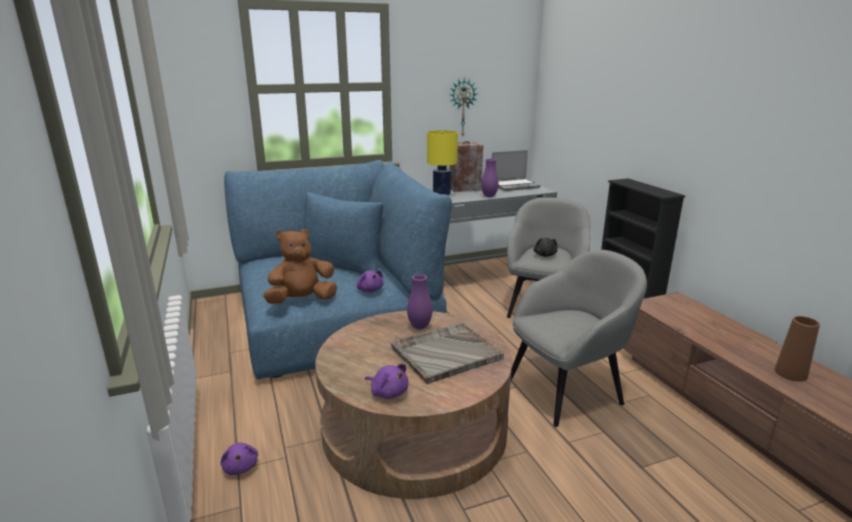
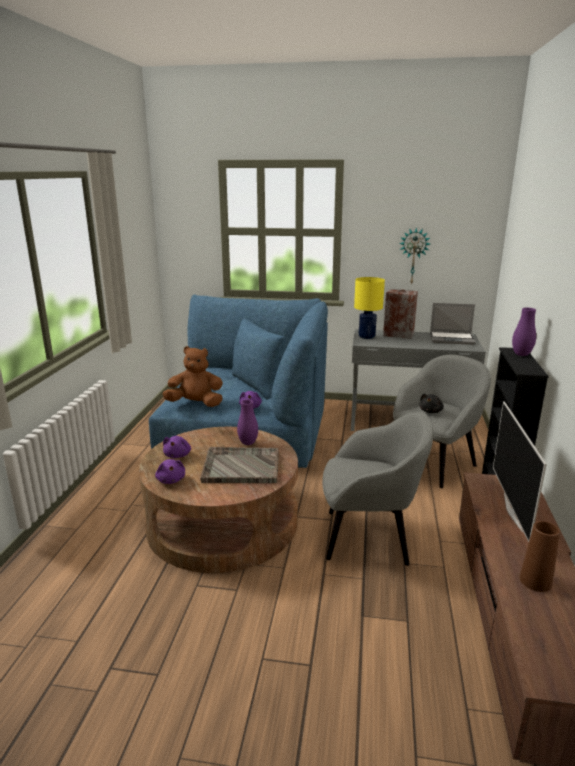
camera: 30 degrees right, 0 degrees up
purple plush toy [221,442,258,475] -> purple plush toy moved to [163,436,191,458]
purple vase [481,158,499,197] -> purple vase moved to [512,308,536,356]
none -> television [493,401,547,542]

